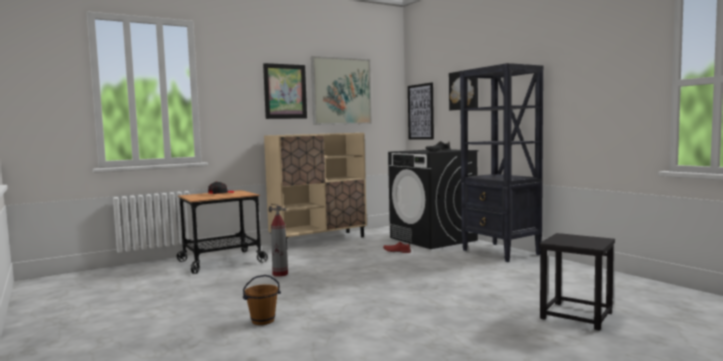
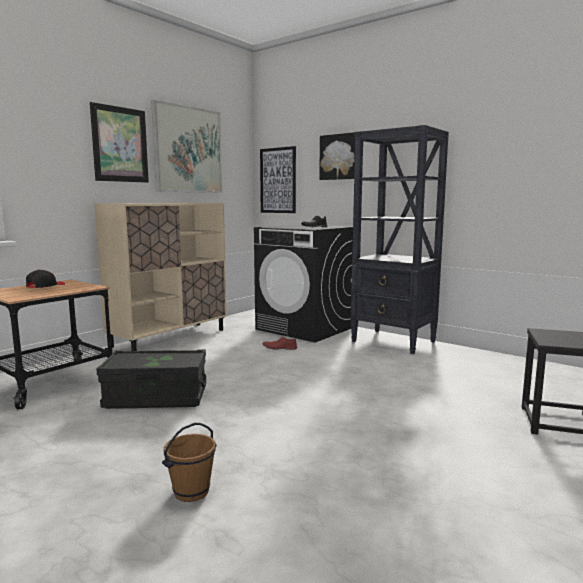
camera: 20 degrees left, 5 degrees up
fire extinguisher [269,204,288,277] -> black storage box [96,349,206,409]

